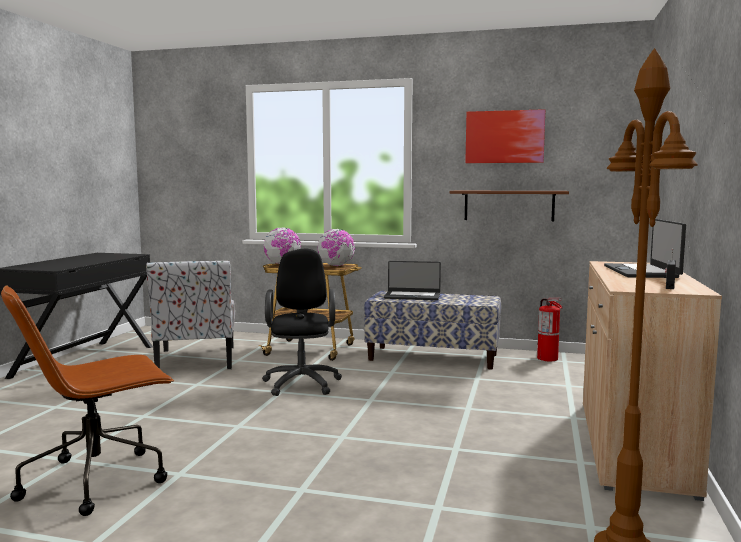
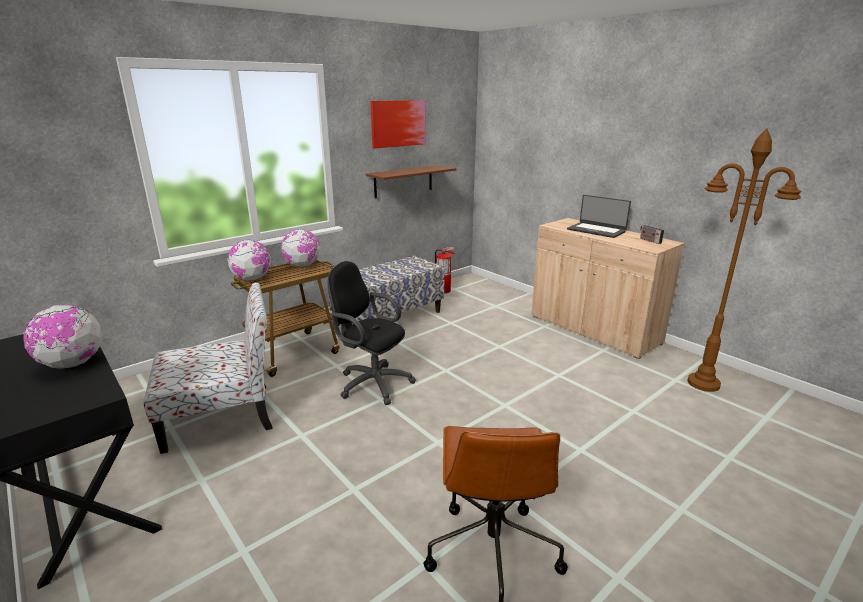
camera: 55 degrees left, 15 degrees up
chair [146,261,235,369] -> chair turned 45 degrees counterclockwise [143,282,273,454]
laptop [384,261,441,300] -> none
none -> globe [24,305,102,369]

